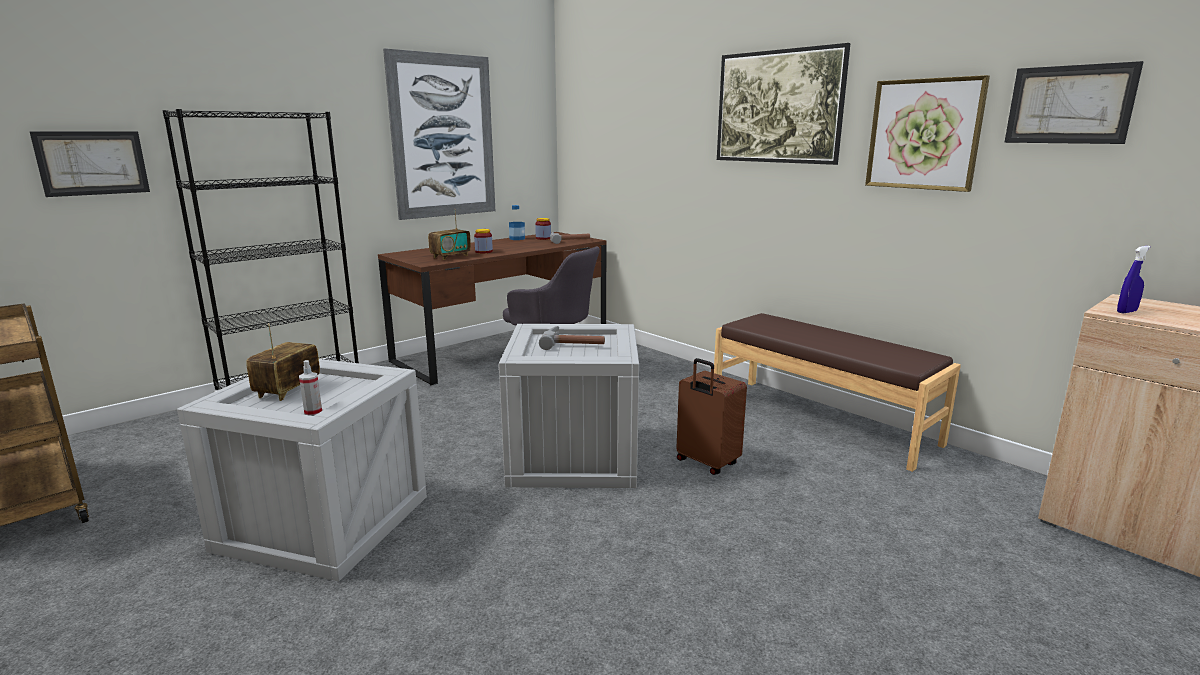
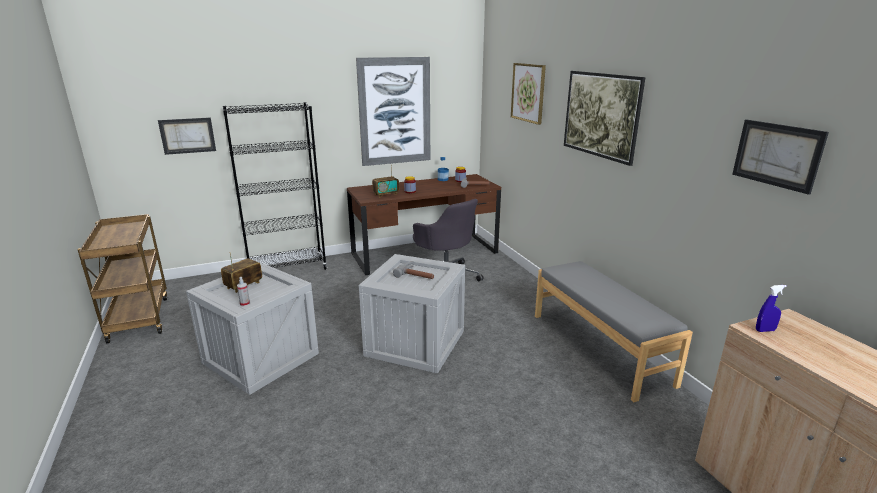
camera: 20 degrees right, 5 degrees up
brown suitcase [676,358,747,475] -> none
brown bench [714,313,961,472] -> grey bench [535,261,693,402]
picture [865,75,990,192] -> picture moved to [511,63,546,125]

